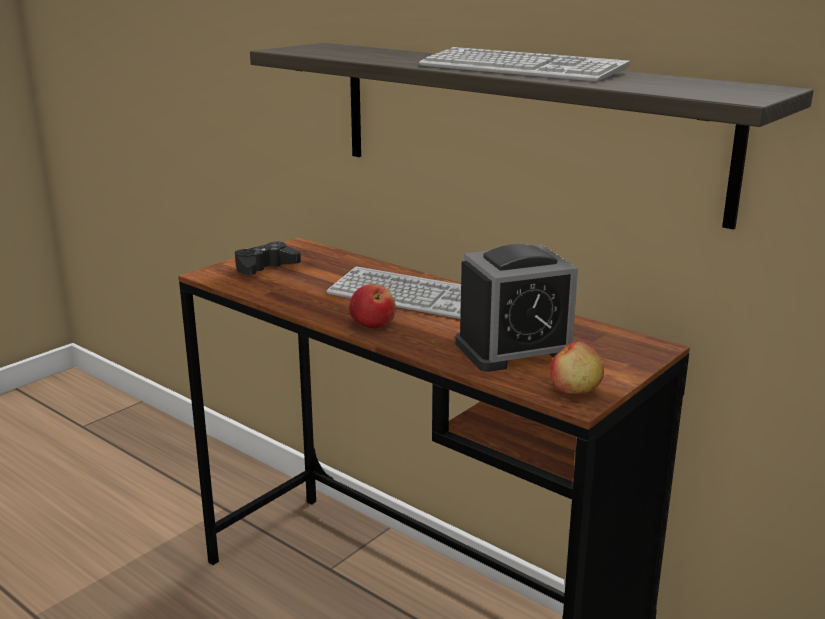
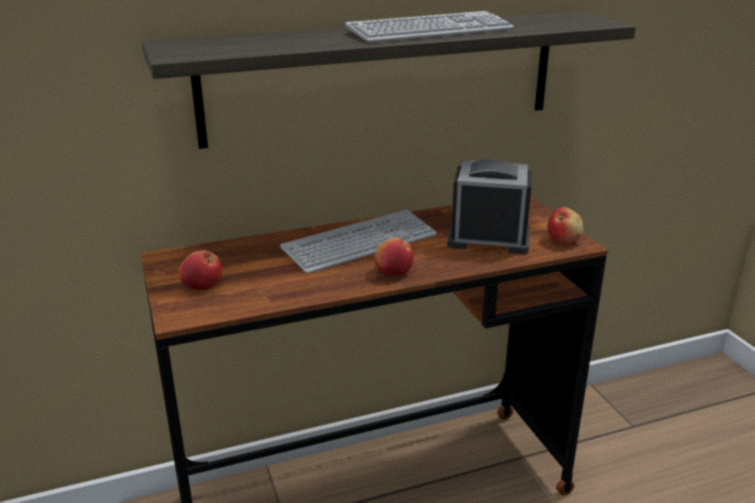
camera: 60 degrees left, 5 degrees up
black game controller [235,242,301,275] -> apple [179,250,222,290]
alarm clock [455,244,578,372] -> alarm clock turned 90 degrees counterclockwise [447,159,532,254]

